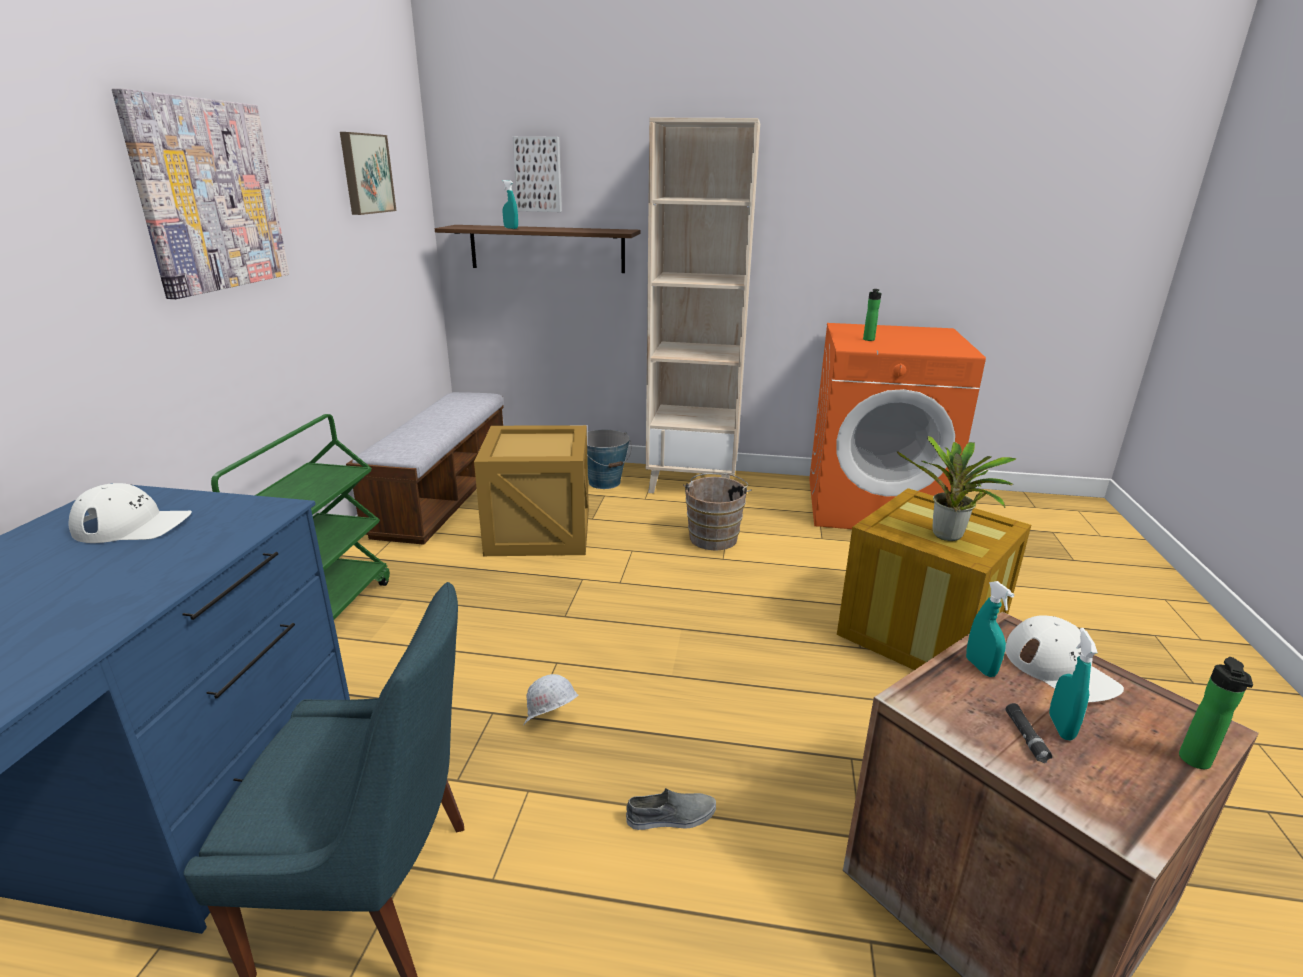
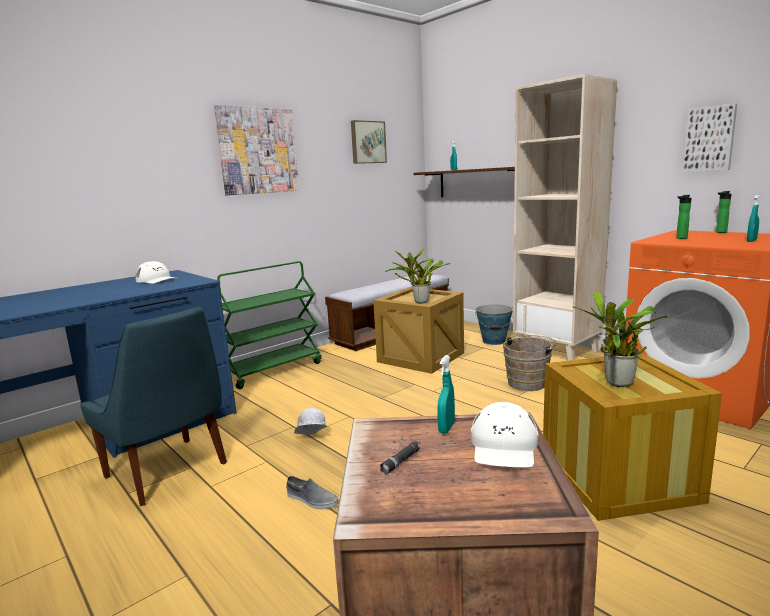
camera: 40 degrees right, 10 degrees down
picture [513,136,562,212] -> picture moved to [683,103,737,172]
turquoise spray bottle [1049,628,1098,740] -> turquoise spray bottle moved to [747,195,761,242]
bottle [1179,657,1253,769] -> bottle moved to [716,191,731,233]
none -> potted plant [385,248,451,303]

